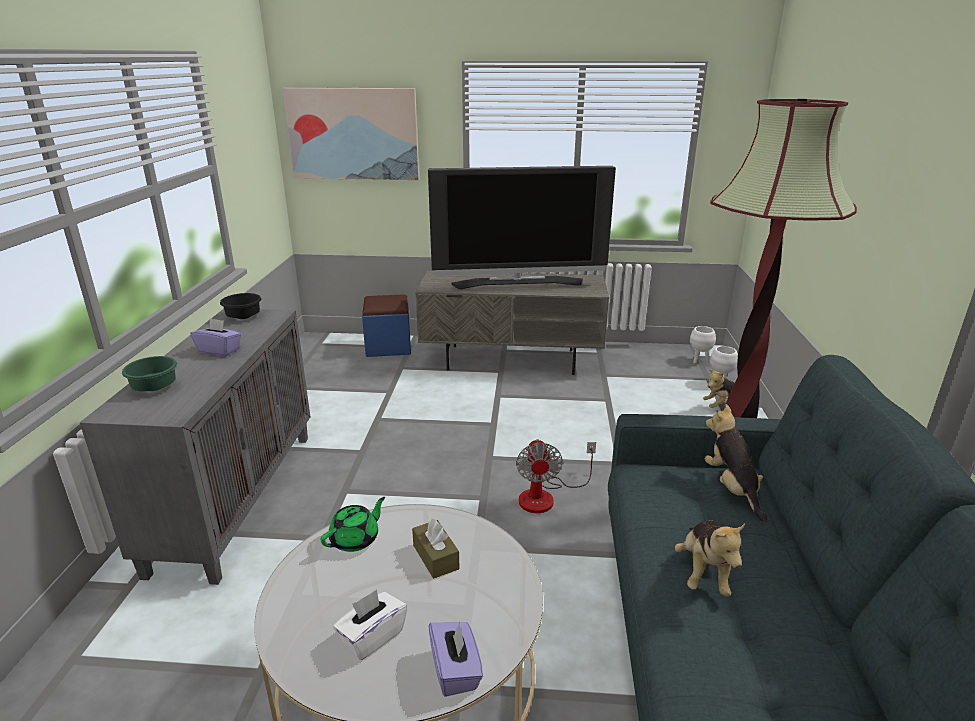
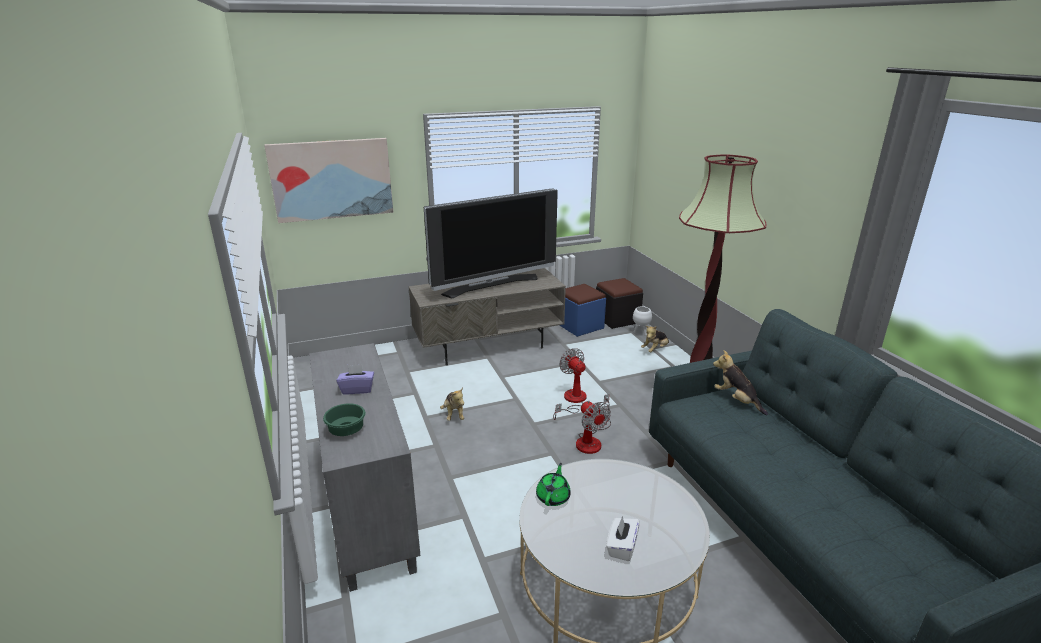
camera: 25 degrees left, 0 degrees up
black bowl [220,293,261,319] -> none
blue ottoman [362,294,411,357] -> blue ottoman moved to [559,284,606,337]
brown tissue box [412,518,460,579] -> none
purple tissue box [429,621,483,697] -> none
plush toy [675,520,745,597] -> plush toy moved to [440,387,464,421]
white planter [690,326,716,363] -> black ottoman [596,278,643,329]
none -> fan [553,348,587,420]

